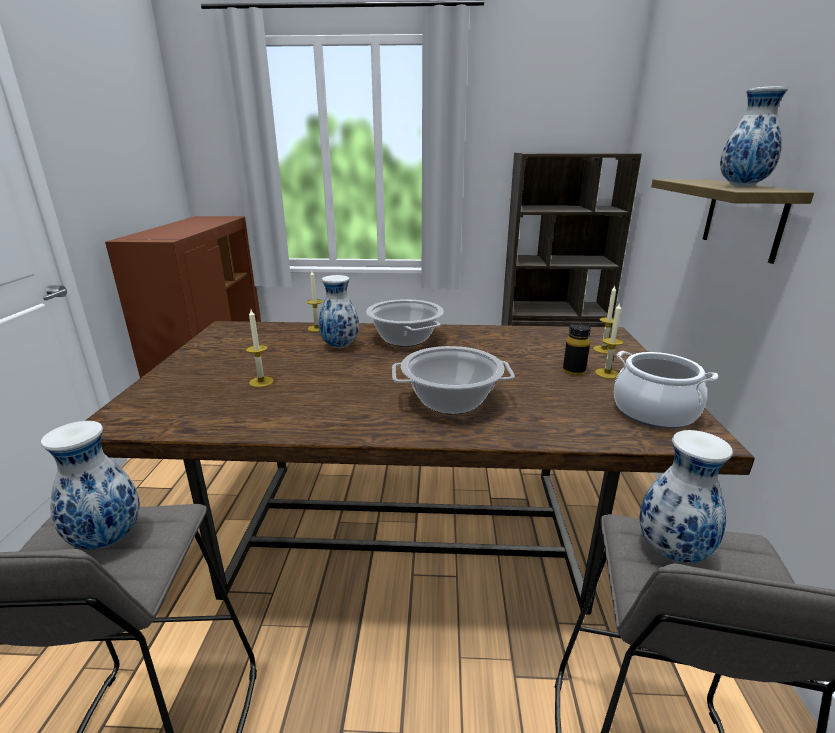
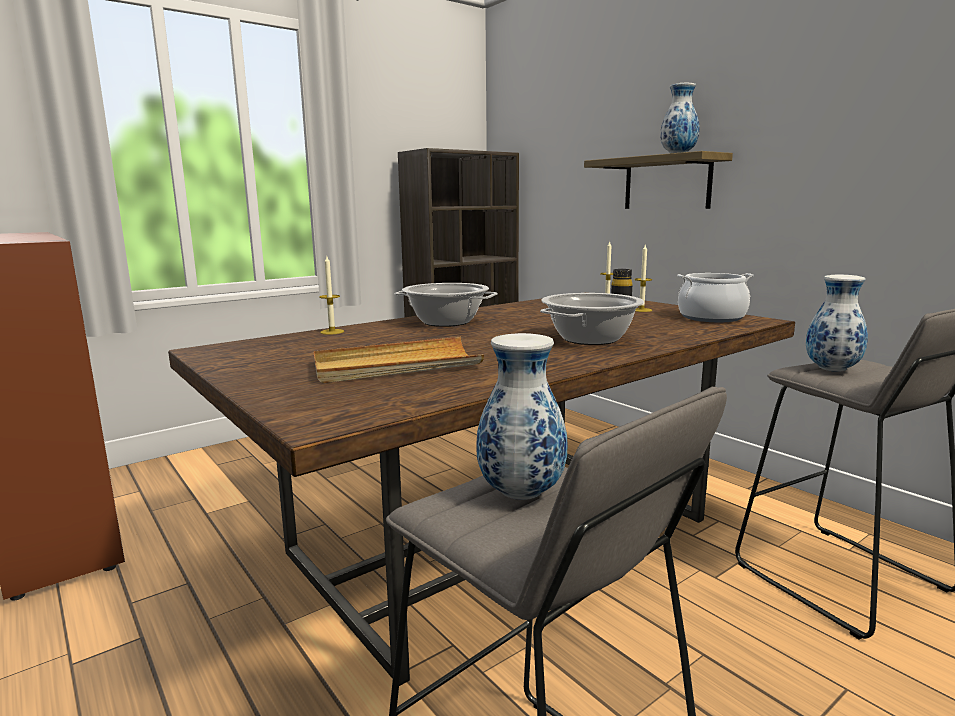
camera: 40 degrees left, 10 degrees down
candle [246,309,274,387] -> beige tray [314,337,484,383]
vase [318,275,359,348] -> none

